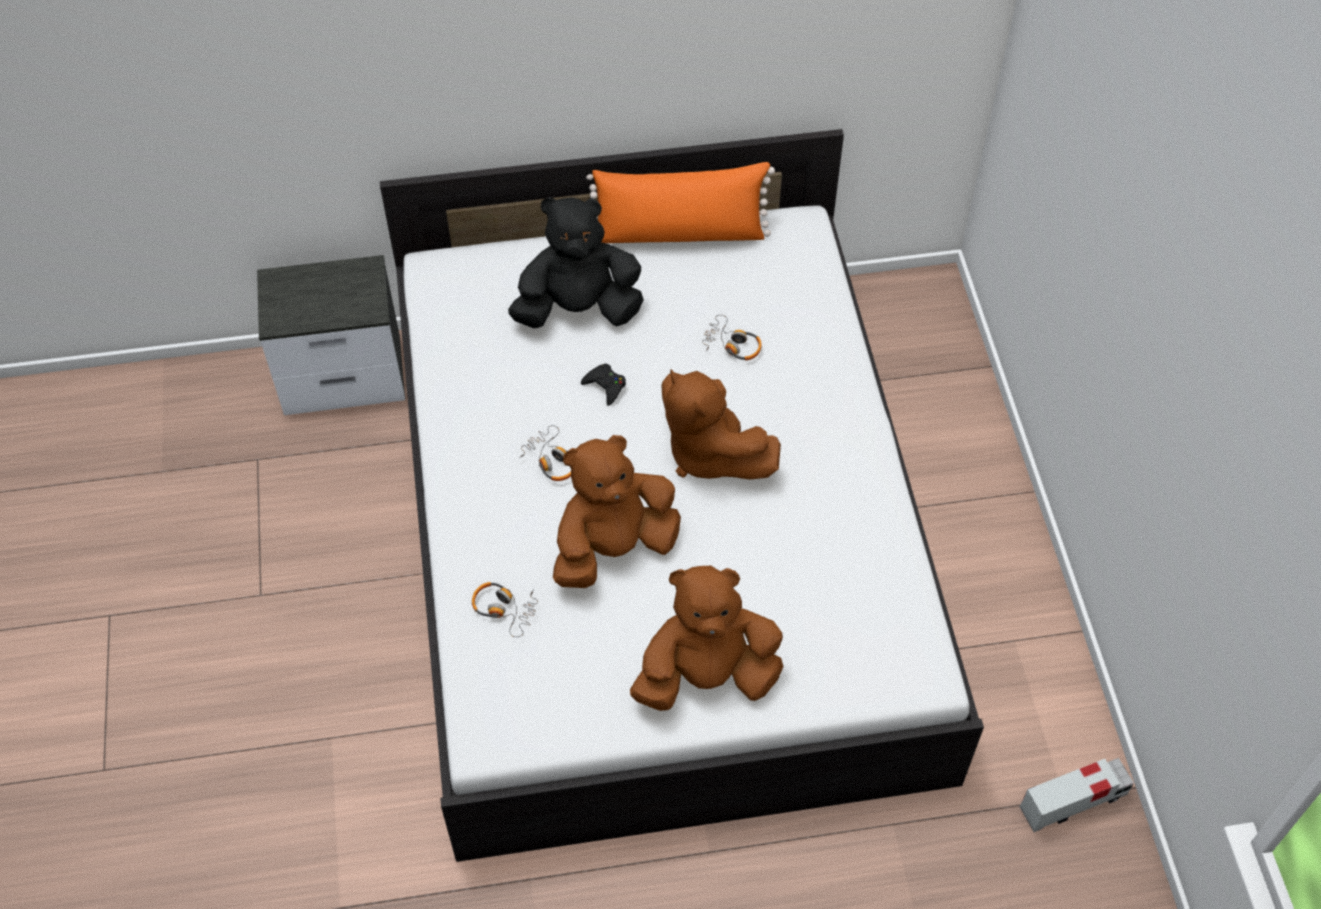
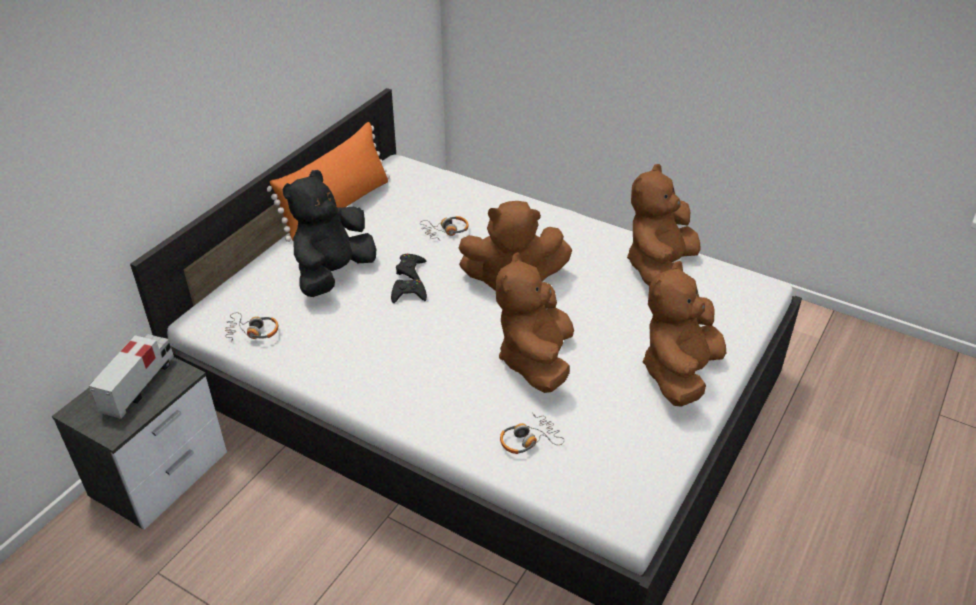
camera: 50 degrees left, 15 degrees down
headphones [519,425,571,481] -> headphones moved to [225,312,278,343]
toy truck [1020,758,1134,832] -> toy truck moved to [89,334,174,419]
none -> black game controller [396,254,426,279]
none -> brown plush toy [627,164,701,286]

